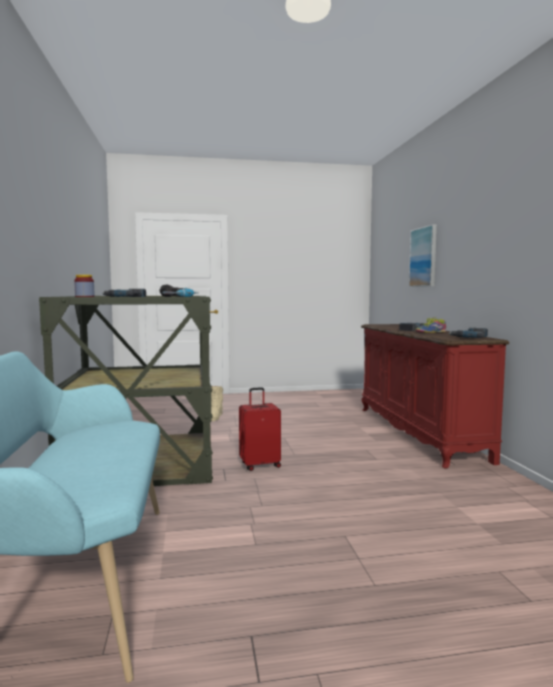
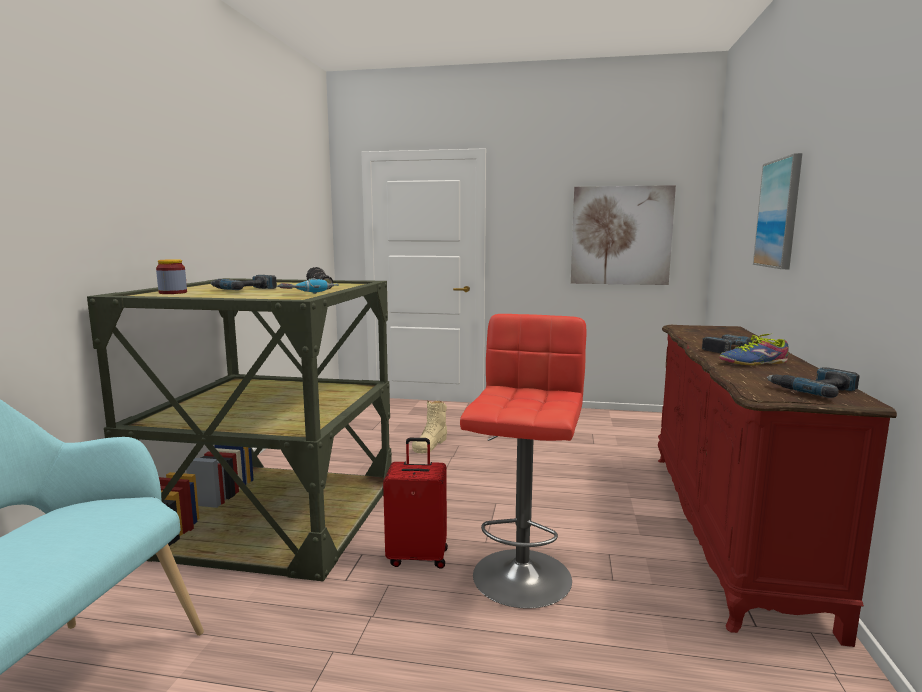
camera: 20 degrees right, 5 degrees up
none -> red stool [460,314,586,608]
none -> picture [571,185,676,285]

